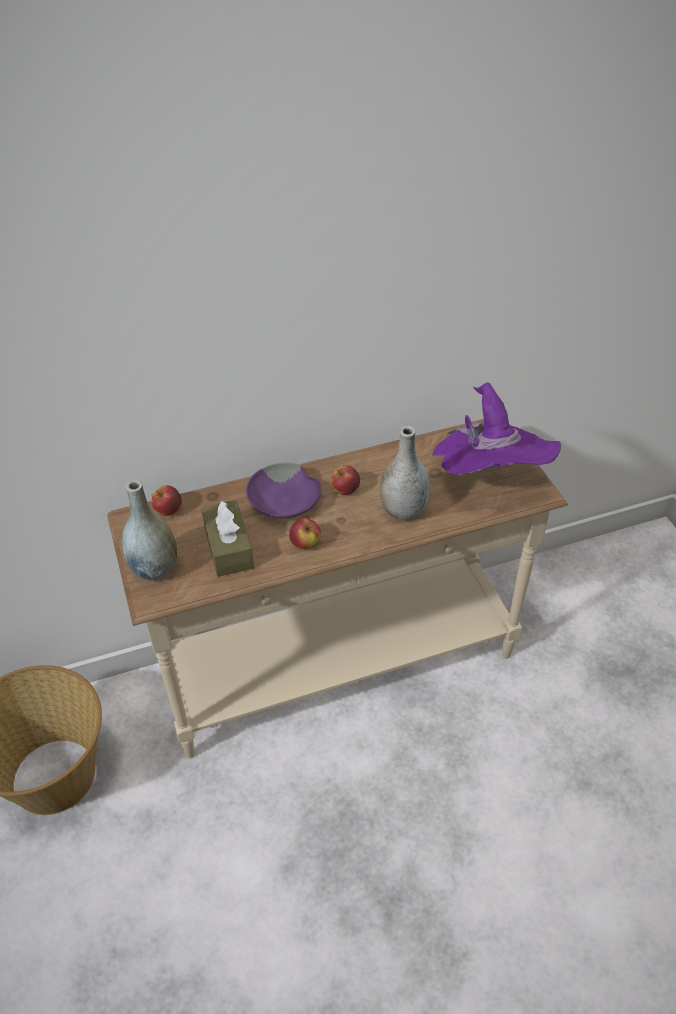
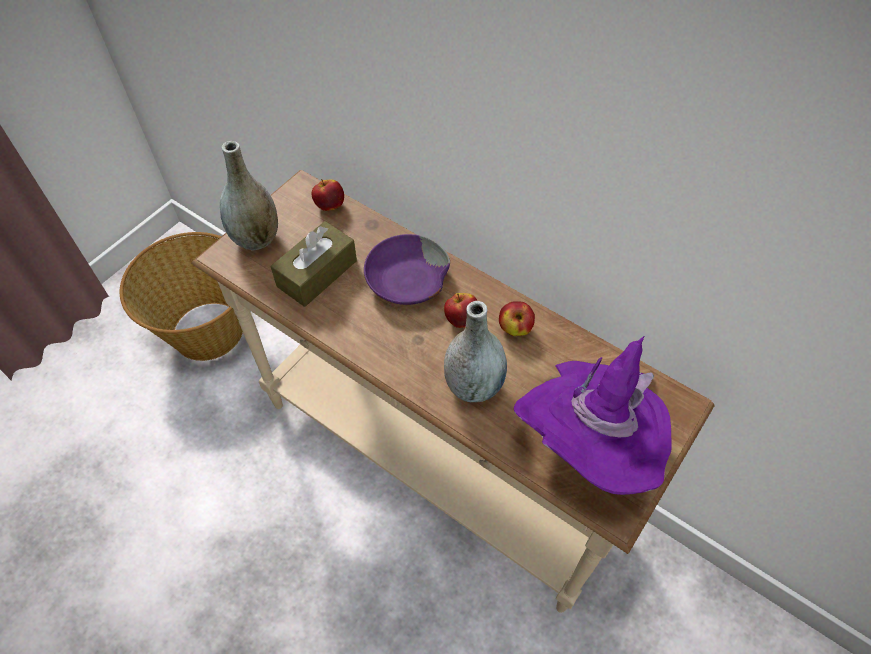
camera: 55 degrees right, 10 degrees up
apple [289,518,321,549] -> apple moved to [499,301,535,336]

